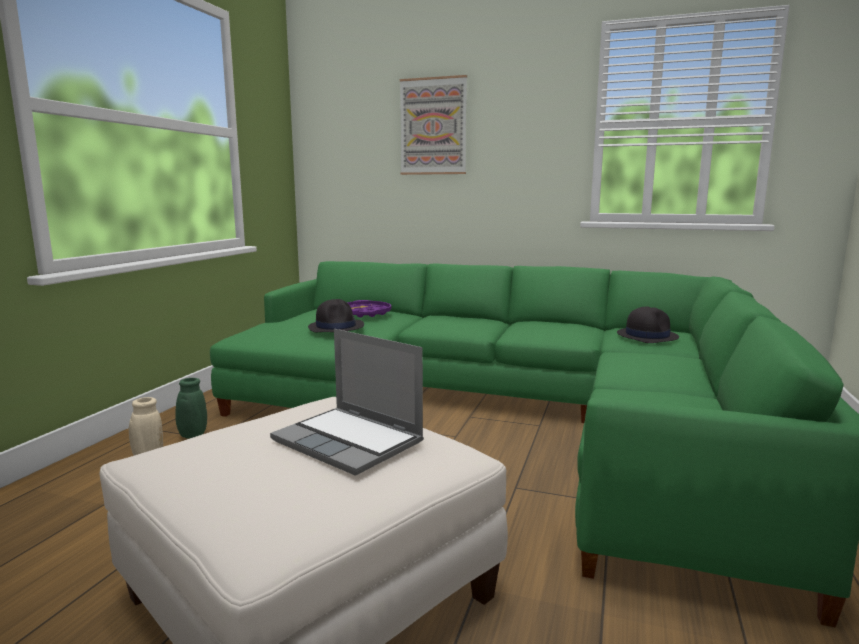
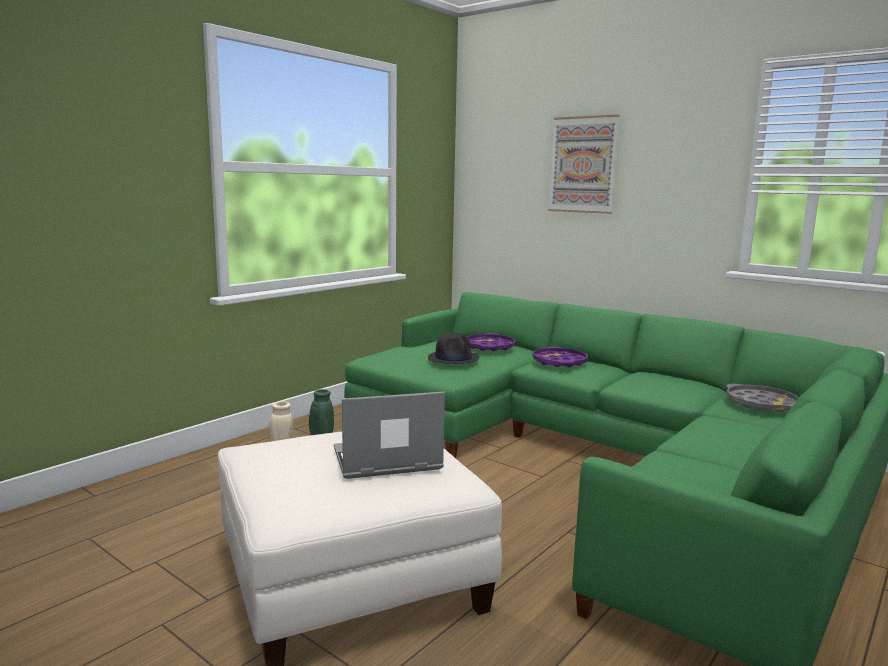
camera: 20 degrees right, 0 degrees up
laptop [270,329,424,476] -> laptop turned 105 degrees clockwise [334,391,445,479]
black hat [617,306,679,343] -> grey tray [726,384,799,412]
none -> purple tray [533,347,588,367]

